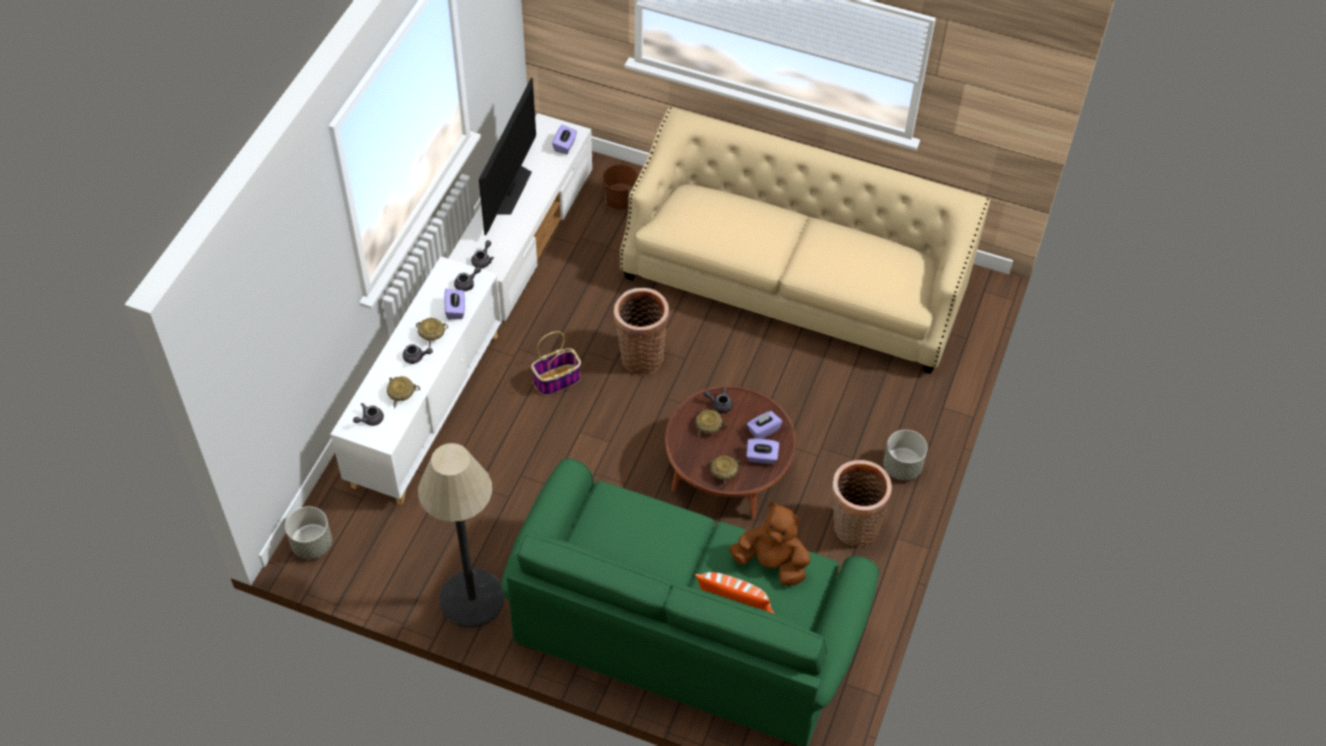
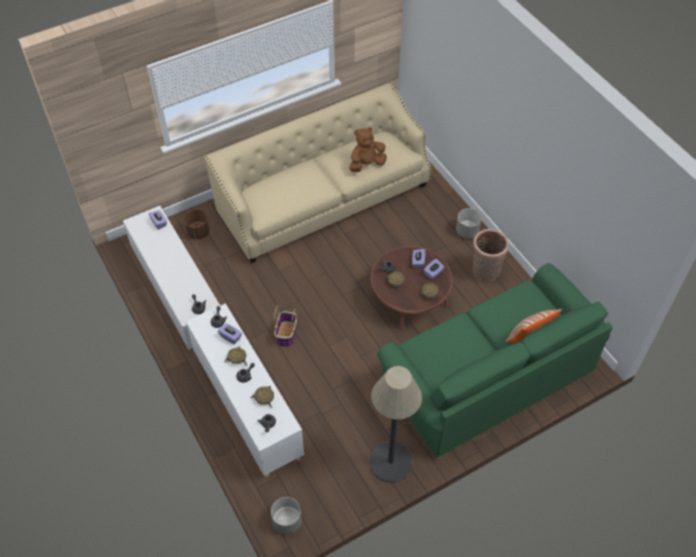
camera: 50 degrees left, 0 degrees up
television [479,78,536,235] -> none
basket [614,288,669,375] -> none
brown plush toy [729,503,810,586] -> brown plush toy moved to [349,127,387,172]

